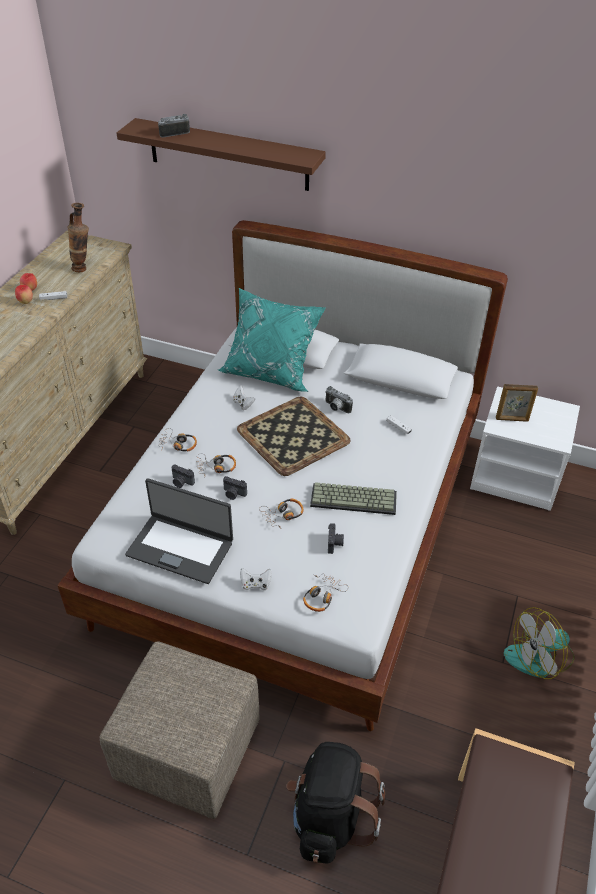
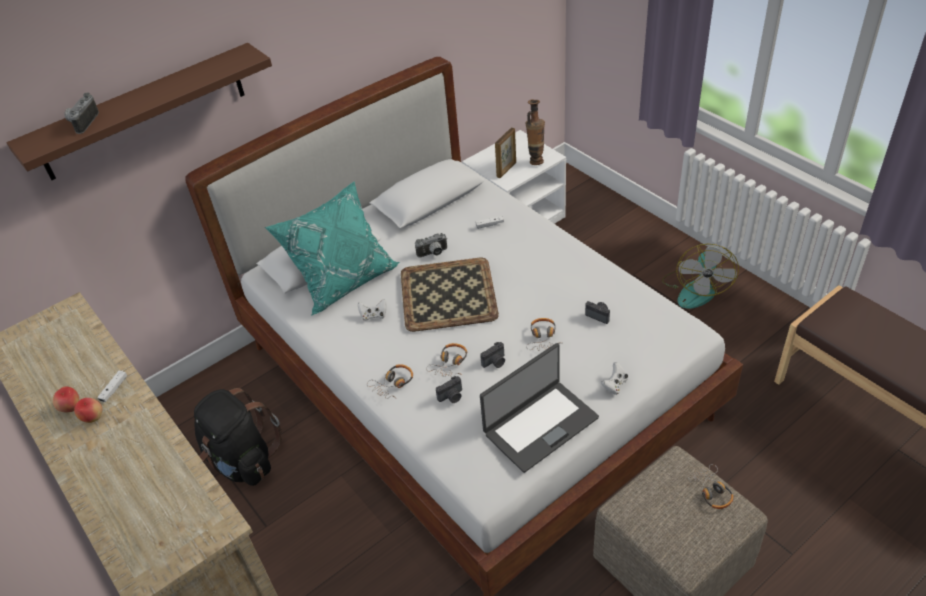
camera: 55 degrees left, 0 degrees up
vase [67,203,89,272] -> vase moved to [525,99,545,165]
black backpack [286,742,385,864] -> black backpack moved to [194,388,282,486]
headphones [303,574,348,612] -> headphones moved to [687,465,733,509]
keyboard [310,482,397,515] -> none

